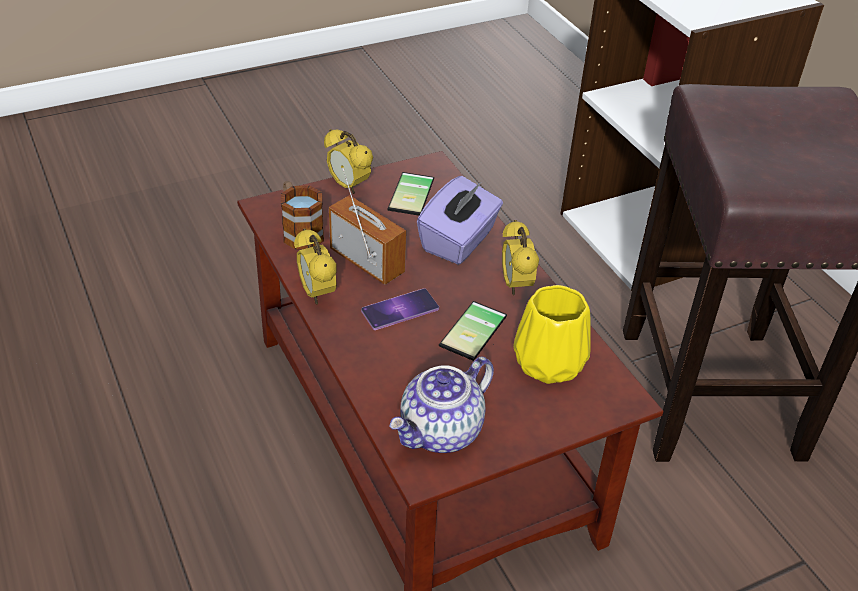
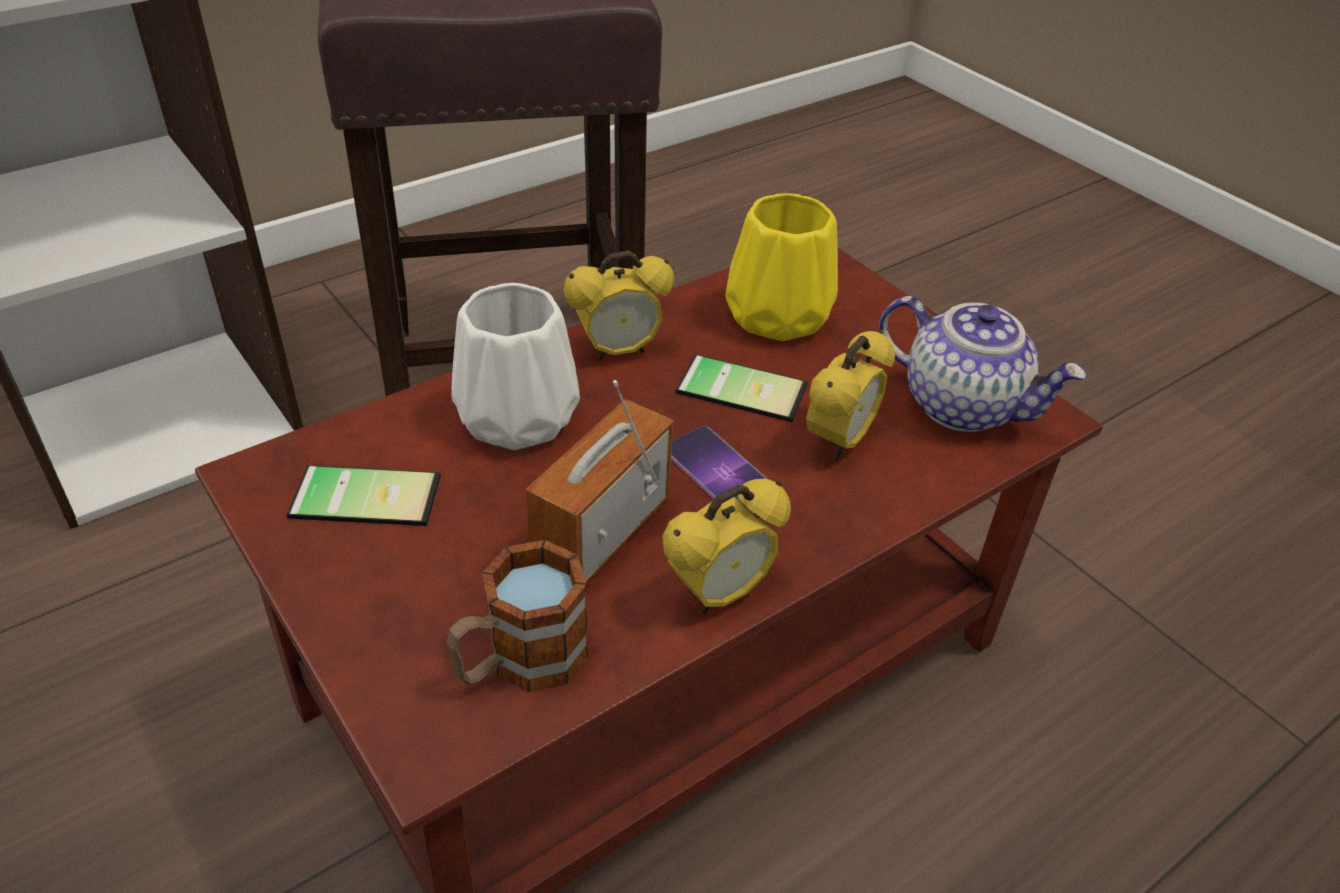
camera: 100 degrees left, 0 degrees up
alarm clock [324,129,373,194] -> alarm clock moved to [806,330,895,460]
purple tissue box [417,176,503,265] -> white vase [451,283,580,450]

